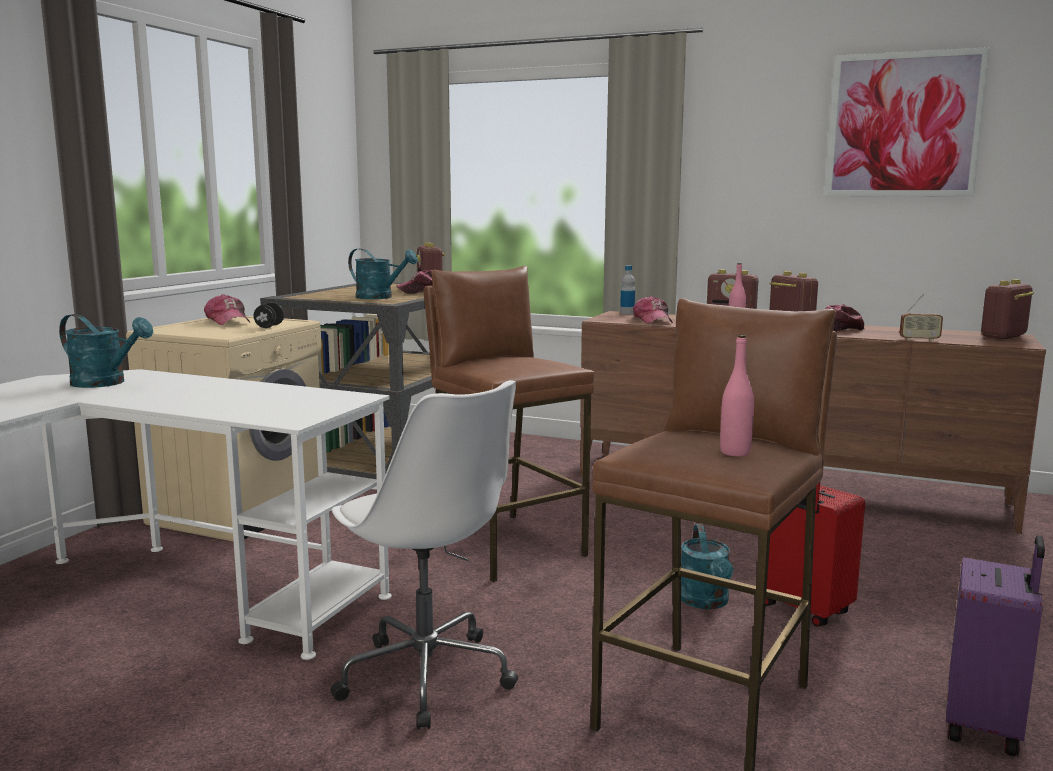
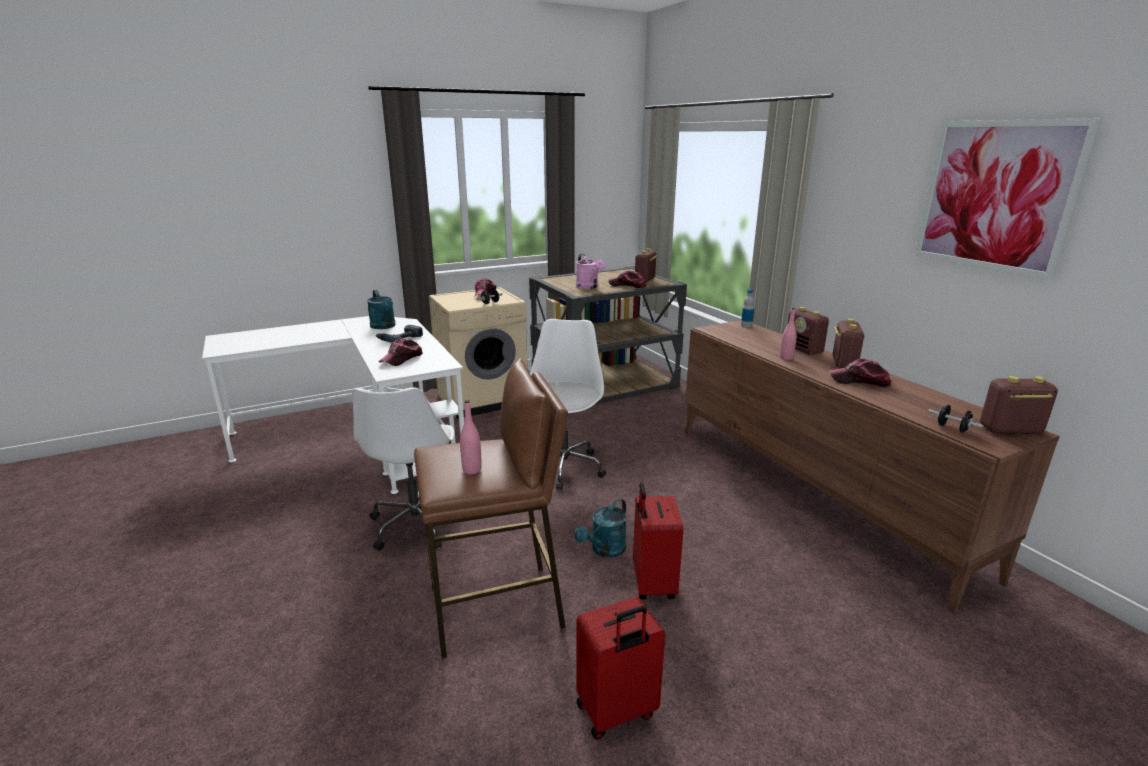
camera: 40 degrees right, 10 degrees up
turquoise watering can [348,249,418,299] -> pink watering can [576,254,605,289]
brown stool [423,266,594,582] -> white office chair [530,319,606,490]
cap [633,296,673,324] -> cap moved to [379,339,423,366]
radio [900,294,943,341] -> none
purple suitcase [946,535,1045,757] -> red suitcase [576,597,665,740]
none -> power drill [376,325,423,342]
none -> black dumbbell [928,405,983,432]

